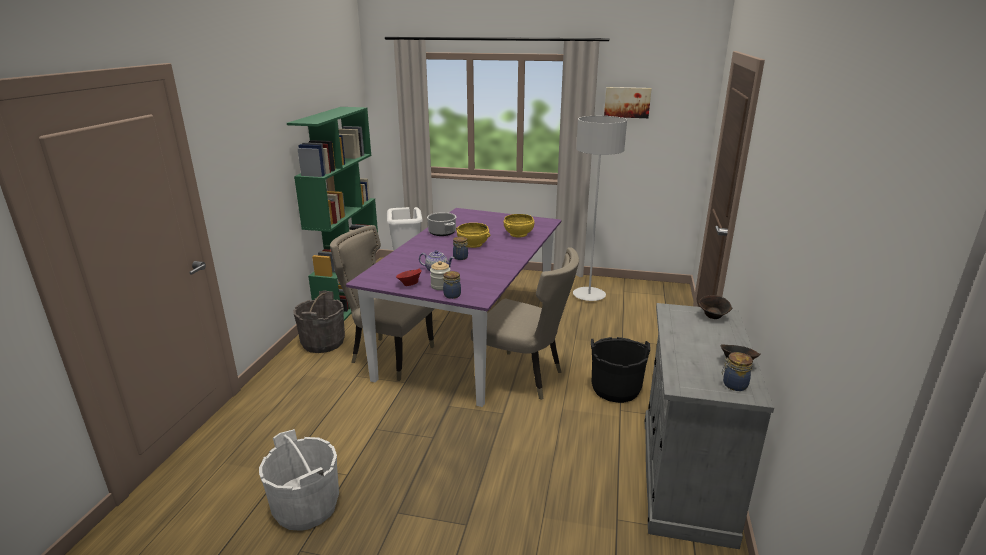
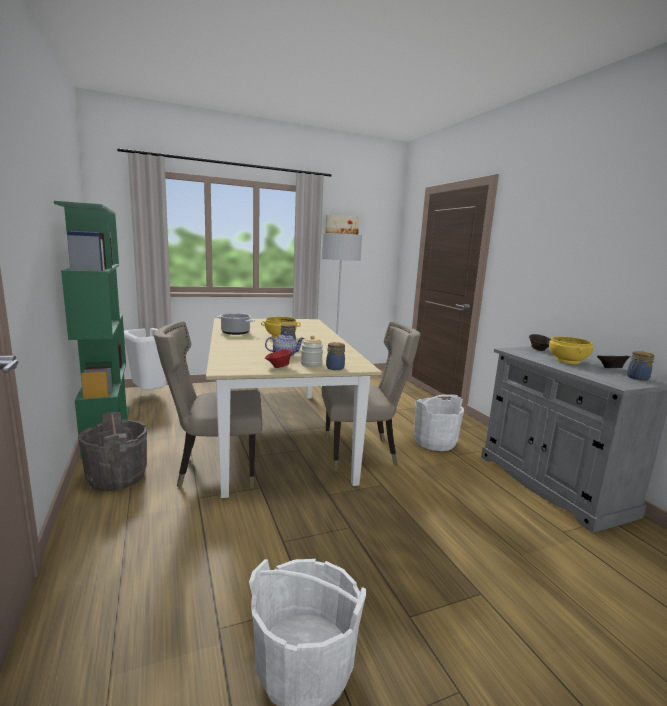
camera: 35 degrees left, 10 degrees down
purple dining table [346,208,561,407] -> beige dining table [206,318,382,498]
yellow bowl [504,214,534,238] -> yellow bowl moved to [549,337,593,364]
black bucket [591,337,650,403] -> white bucket [414,394,464,451]

